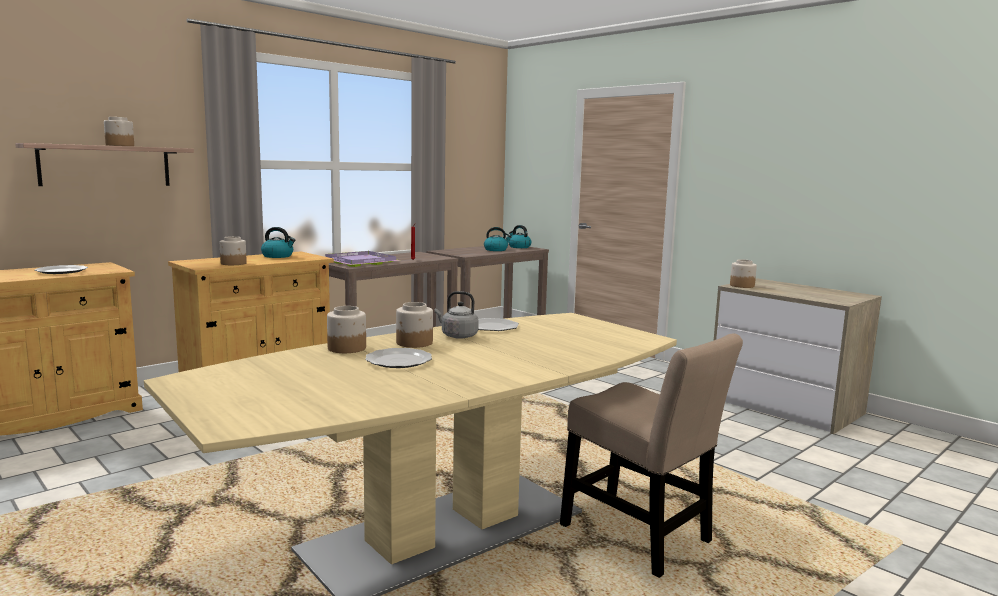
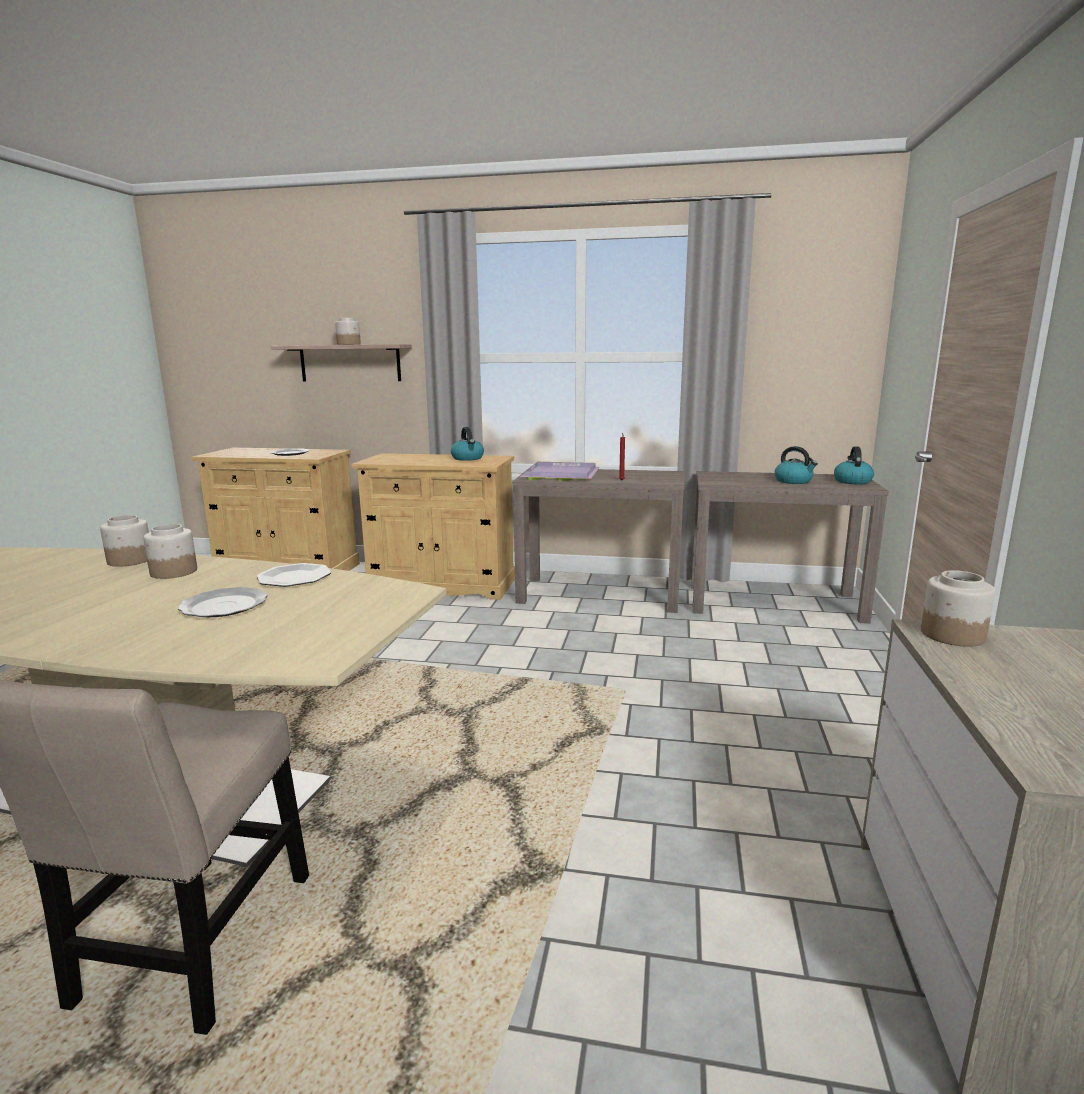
camera: 55 degrees right, 5 degrees up
jar [220,236,247,265] -> none
plate [365,348,432,368] -> plate moved to [178,587,268,617]
grey kettle [435,291,479,339] -> none

